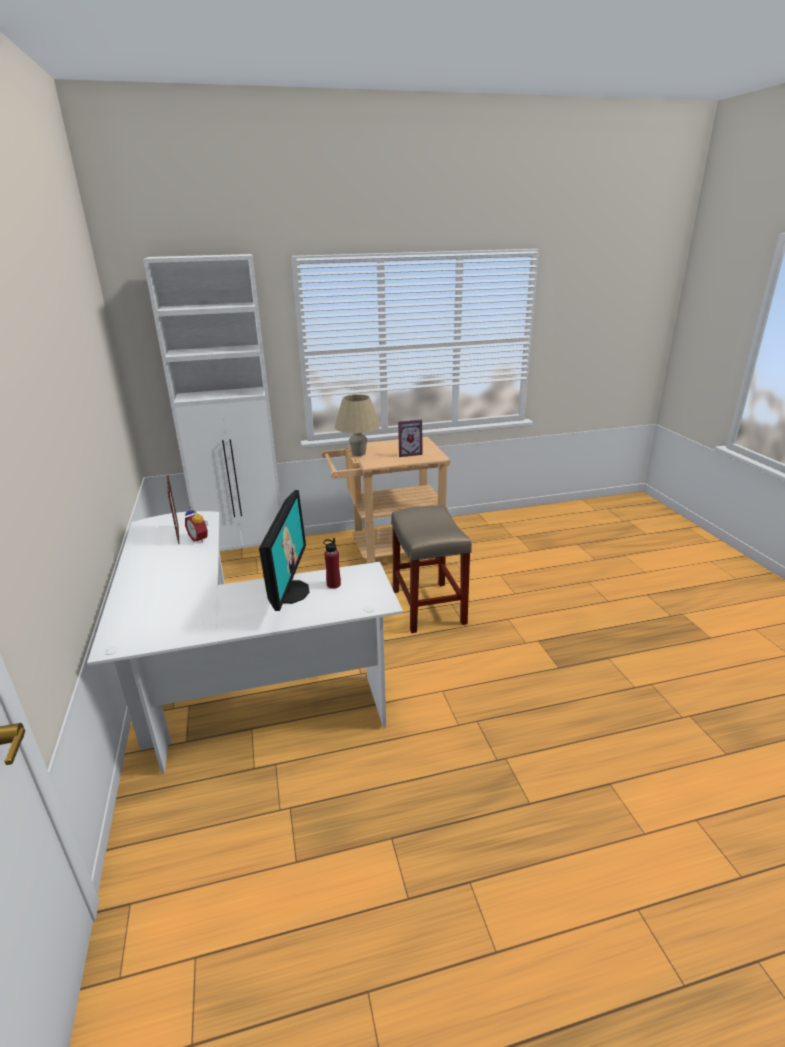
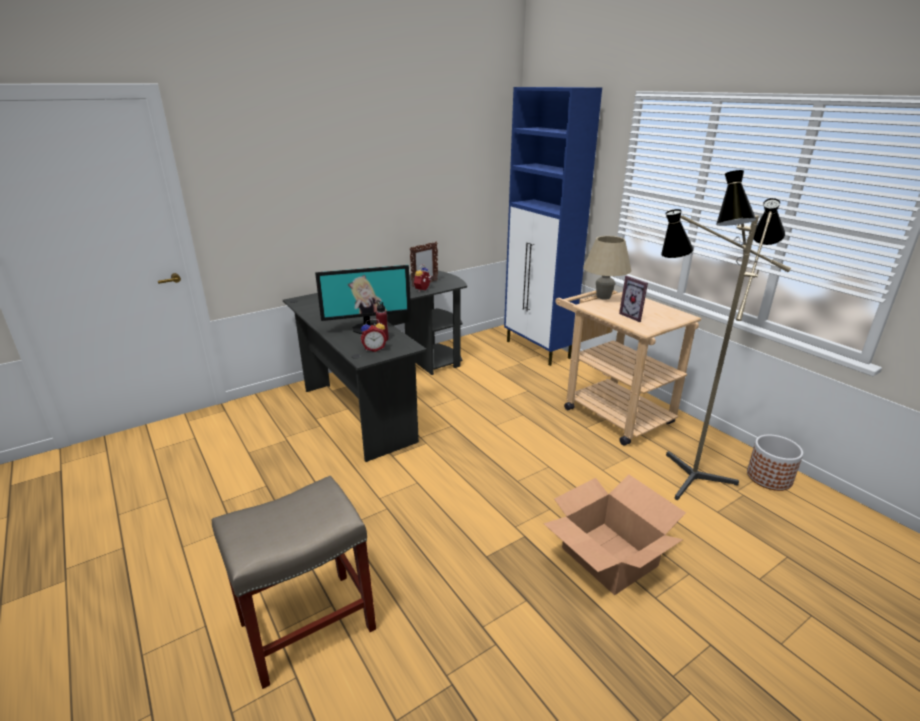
camera: 70 degrees right, 0 degrees up
white desk [87,511,403,774] -> black desk [283,271,467,462]
white cabinet [143,254,281,551] -> blue cabinet [504,87,602,366]
beige stool [391,506,472,633] -> beige stool moved to [212,476,376,689]
none -> alarm clock [361,319,387,352]
none -> cardboard box [543,475,686,595]
none -> floor lamp [661,170,791,500]
none -> planter [747,435,803,491]

